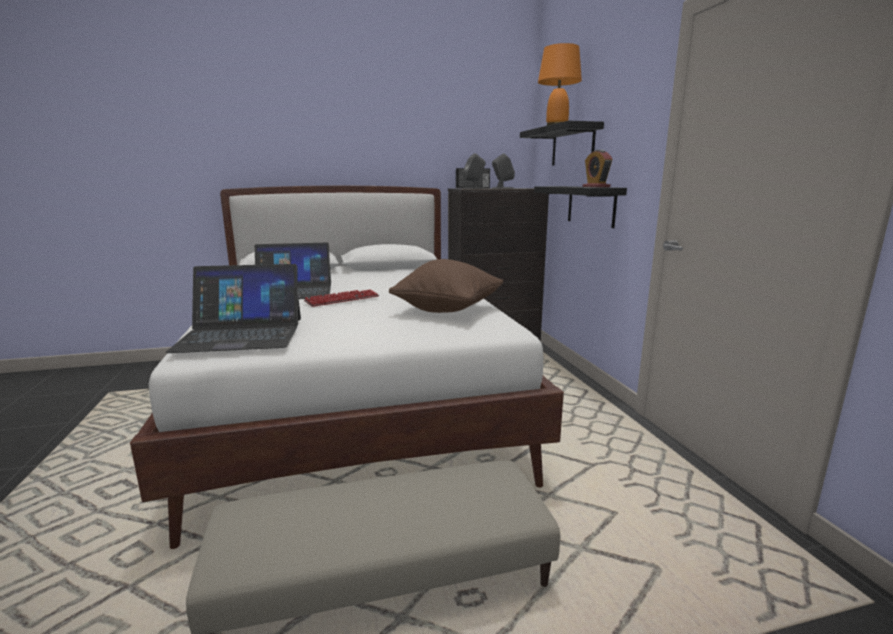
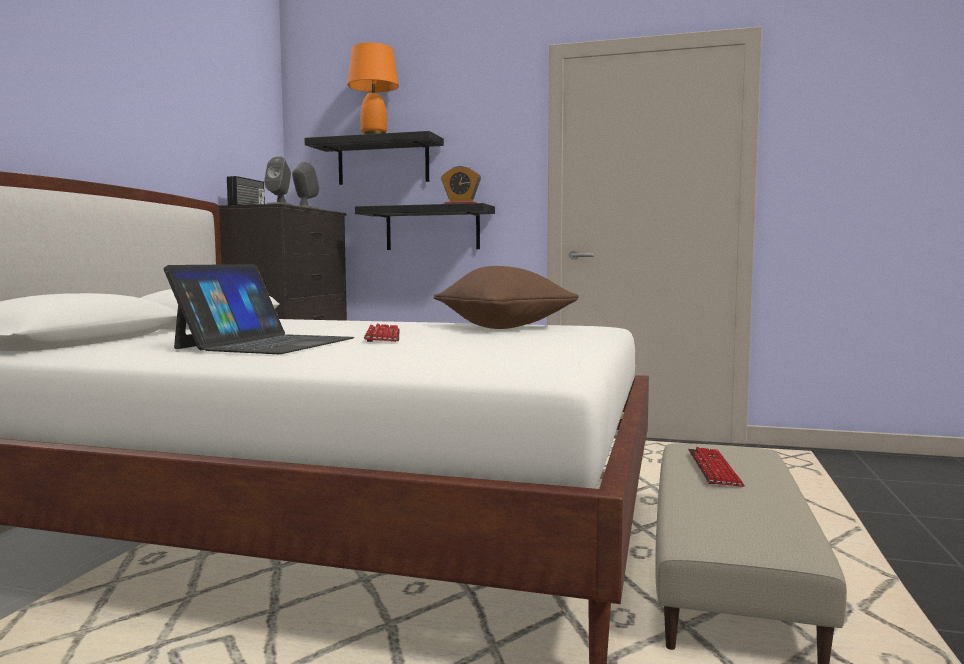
camera: 60 degrees left, 10 degrees down
laptop [166,264,301,353] -> none
none -> keyboard [688,447,745,487]

